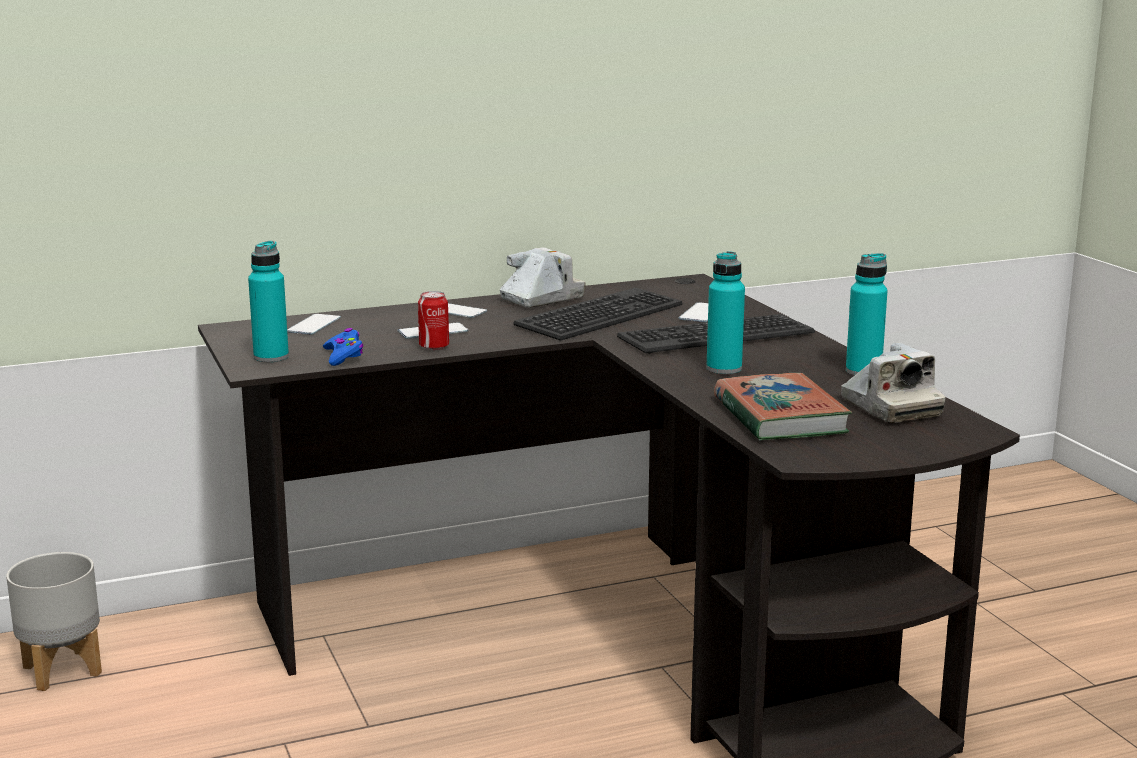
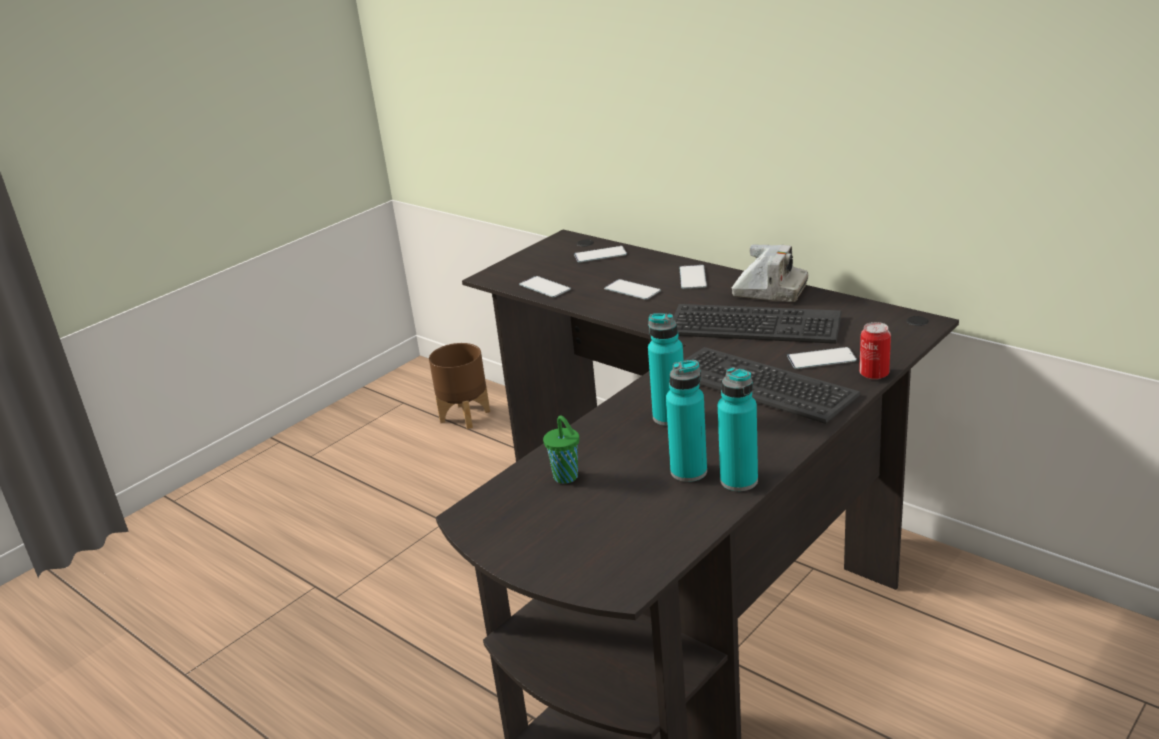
camera: 65 degrees right, 10 degrees up
grey planter [6,552,102,691] -> brown planter [429,343,490,429]
turquoise bottle [248,241,289,362] -> turquoise bottle moved to [666,360,707,482]
blue game controller [323,328,363,366] -> phone [519,276,571,297]
can [418,291,449,350] -> can moved to [859,322,891,380]
book [714,373,852,441] -> green cup [543,416,579,484]
camera [841,343,945,423] -> none

